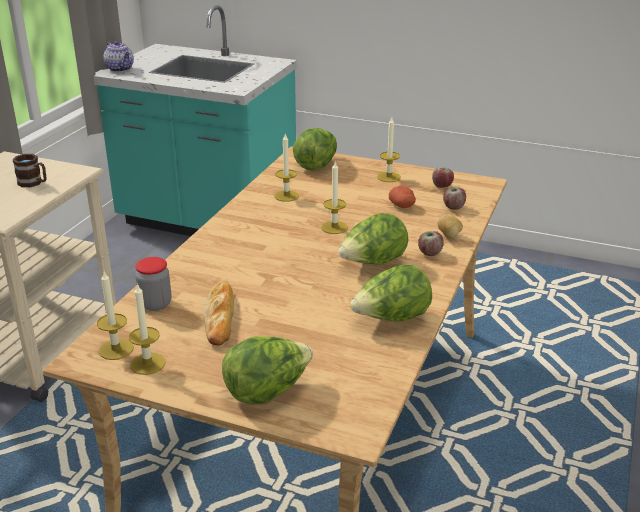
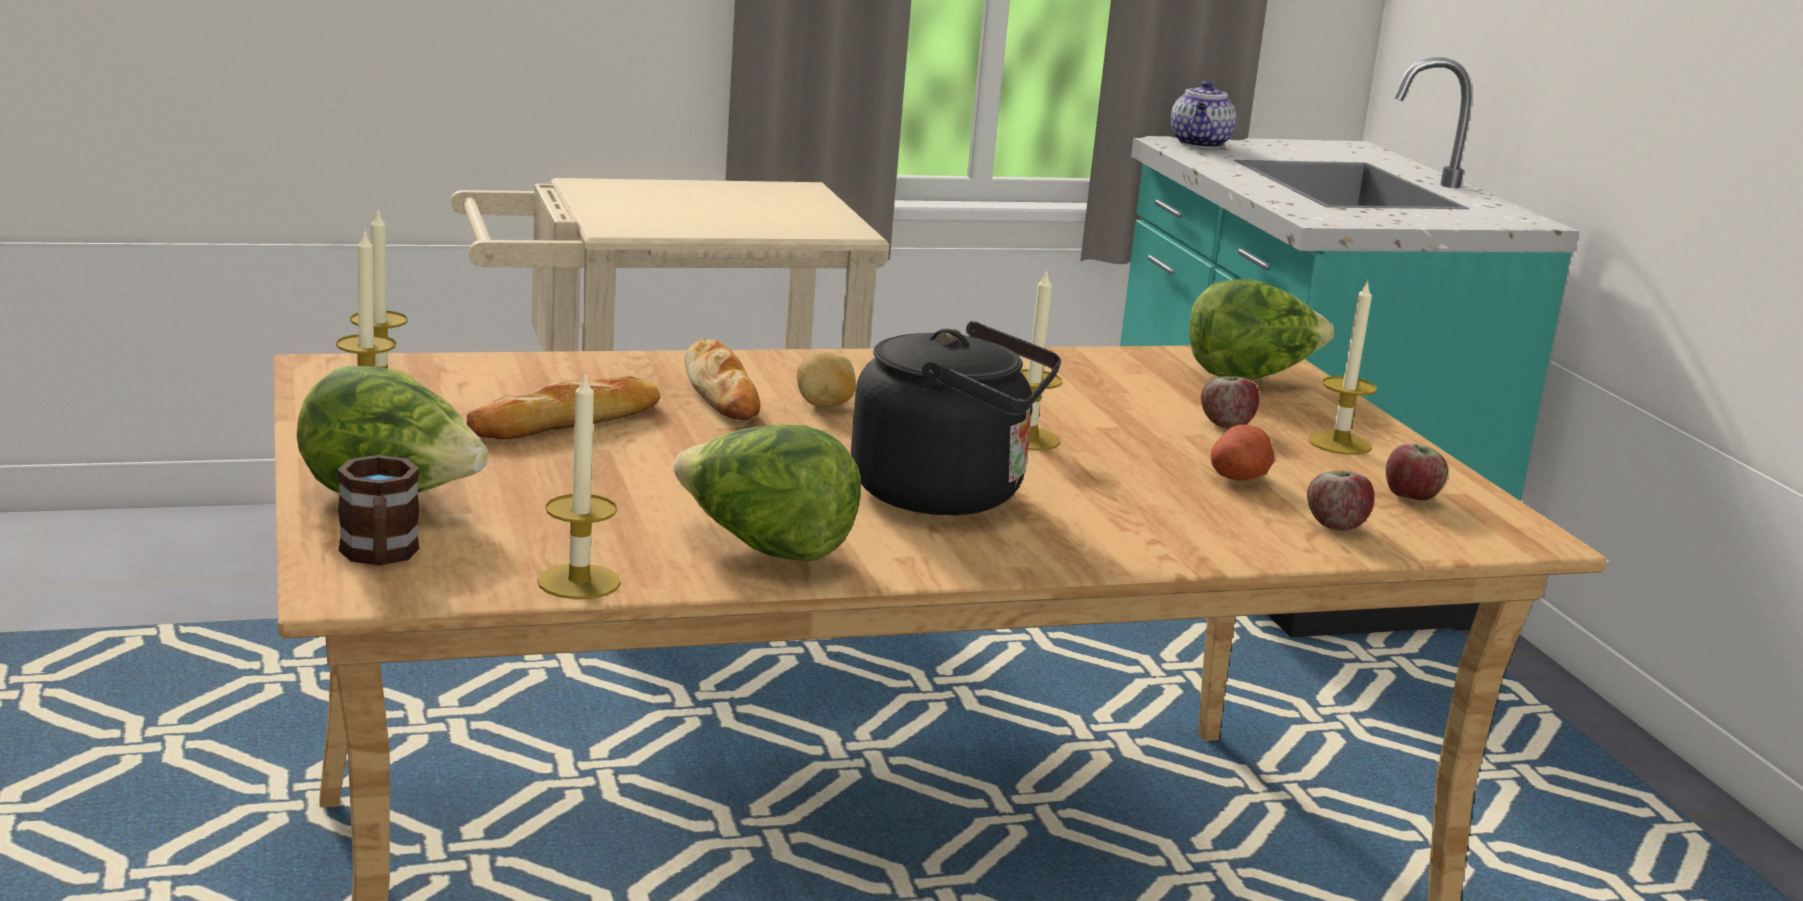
camera: 50 degrees right, 10 degrees down
brown mug [13,154,47,187] -> brown mug moved to [337,455,419,565]
jar [135,257,172,311] -> none
candle [274,134,299,202] -> candle moved to [537,371,621,599]
lettuce [338,213,408,265] -> black kettle [851,321,1061,515]
apple [418,231,444,256] -> apple moved to [1201,376,1259,428]
potato [438,214,463,239] -> potato moved to [797,352,856,407]
none -> bread [684,338,761,420]

